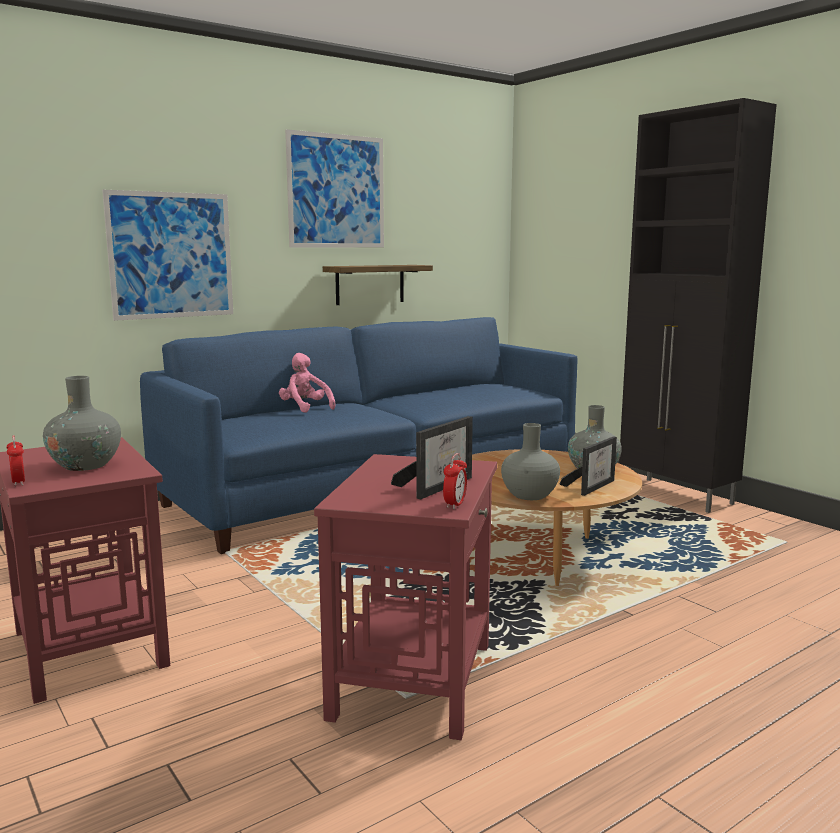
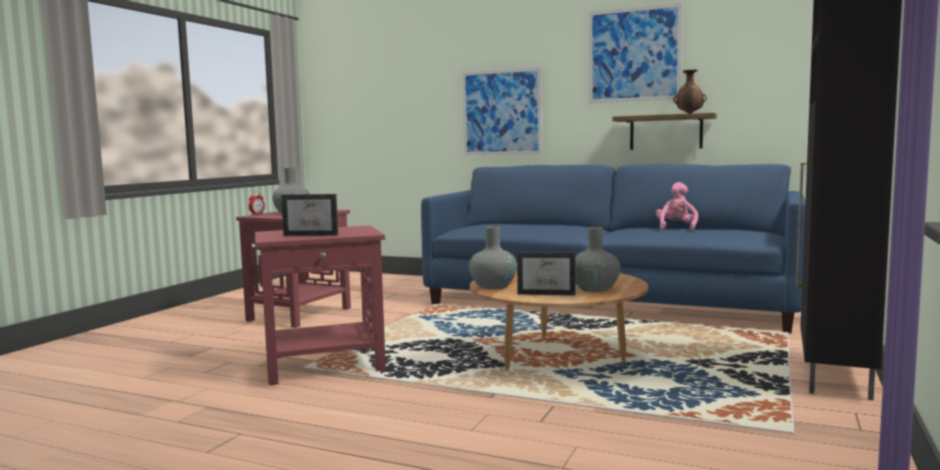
camera: 60 degrees right, 5 degrees down
pink plush toy [279,353,336,413] -> pink plush toy moved to [656,182,698,231]
alarm clock [443,453,467,509] -> none
none -> vase [673,70,707,114]

